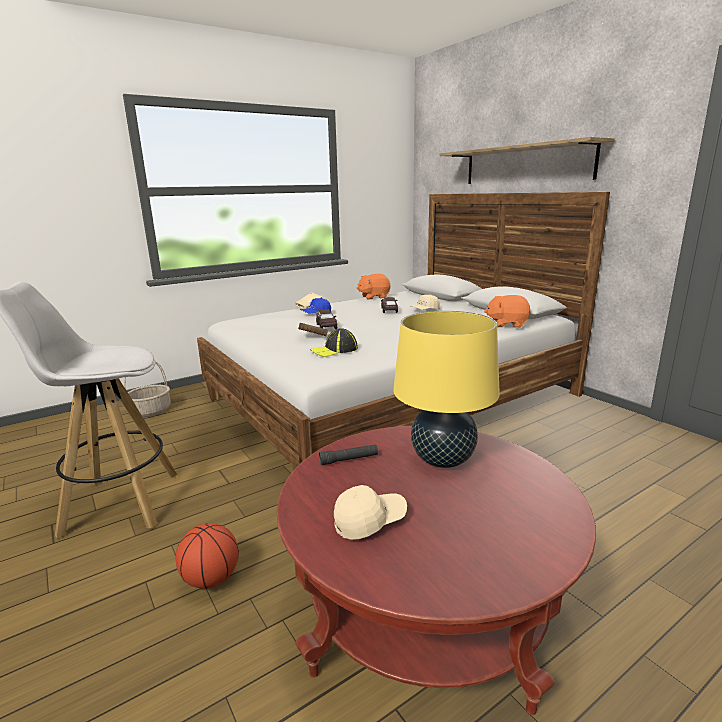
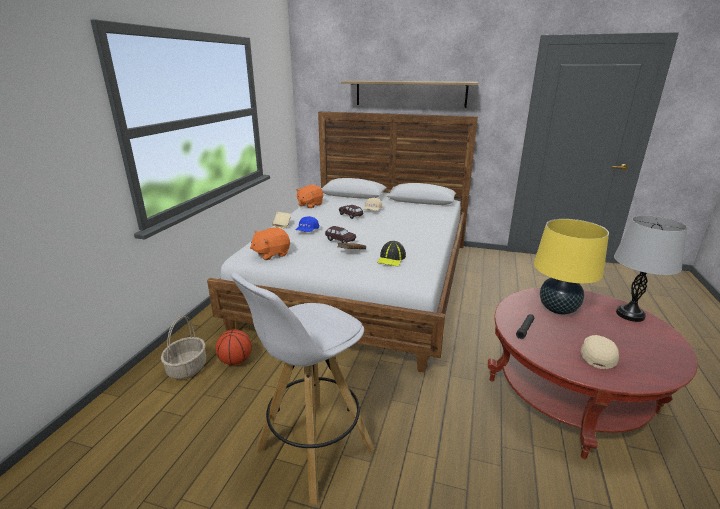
camera: 40 degrees left, 5 degrees up
basketball [176,523,239,589] -> basketball moved to [216,329,252,365]
orange plush toy [484,295,531,328] -> orange plush toy moved to [250,227,290,260]
none -> grey table lamp [614,216,687,322]

